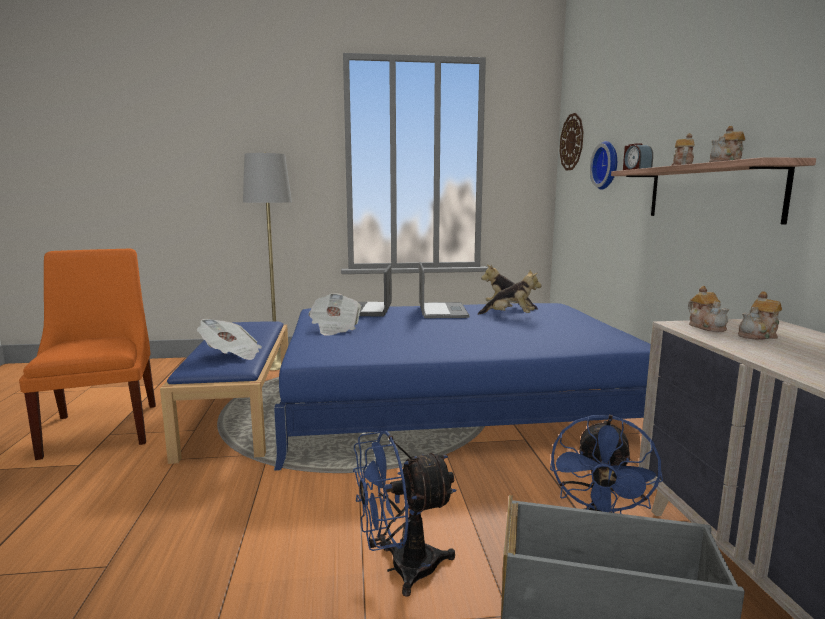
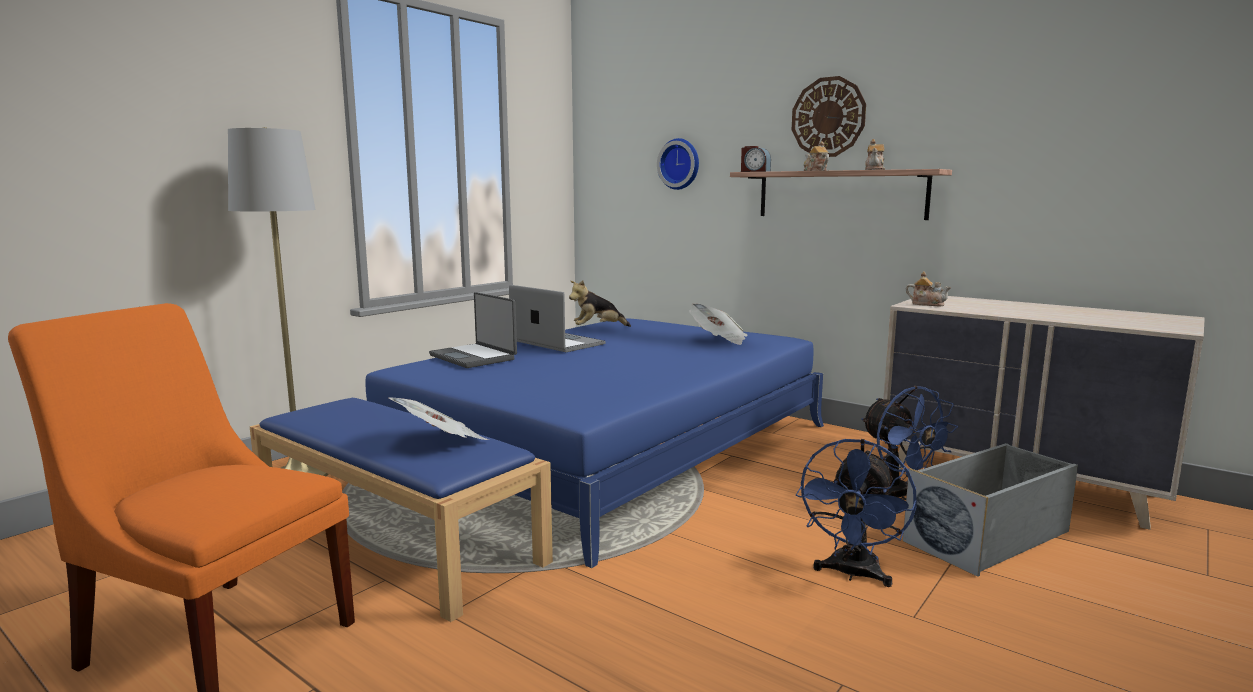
camera: 45 degrees left, 0 degrees up
newspaper [309,293,361,335] -> newspaper moved to [689,303,747,345]
plush toy [478,270,542,315] -> none
wall clock [560,113,584,171] -> wall clock moved to [792,76,866,157]
teapot [738,291,782,340] -> none

